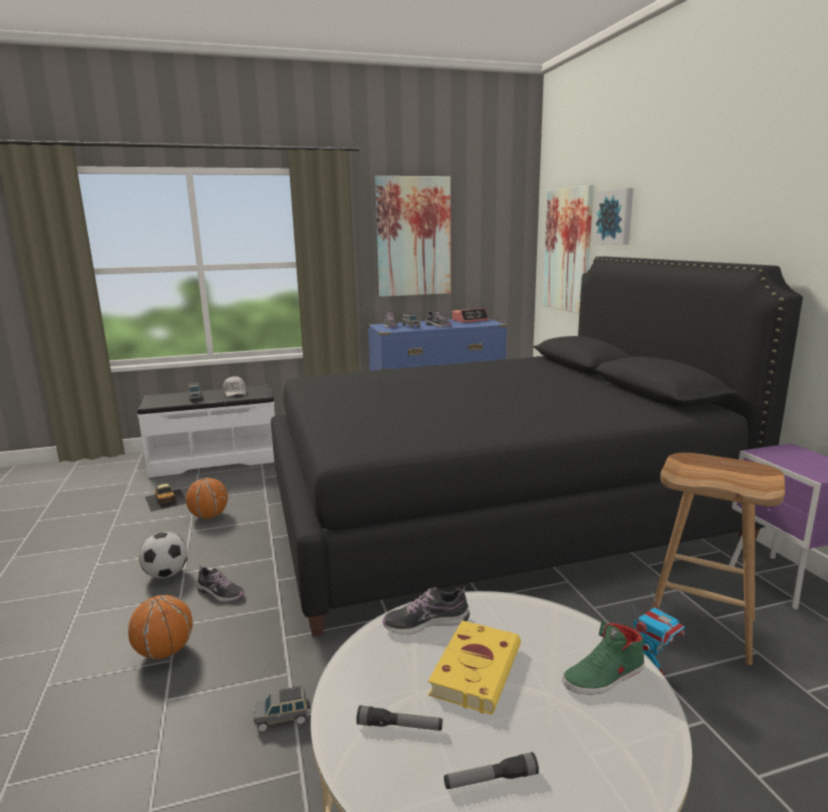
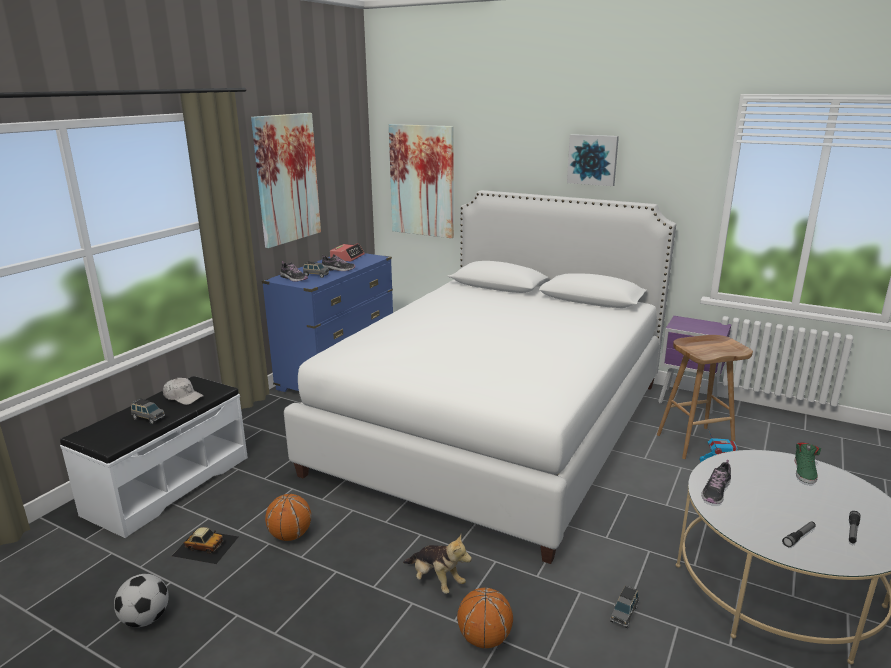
camera: 45 degrees left, 5 degrees up
football [139,532,188,578] -> football moved to [114,574,169,627]
shoe [196,565,245,602] -> plush toy [403,534,472,594]
black bed [271,256,803,637] -> white bed [284,190,676,564]
yellow book [428,620,521,715] -> none
picture [593,188,633,245] -> picture moved to [567,134,619,186]

